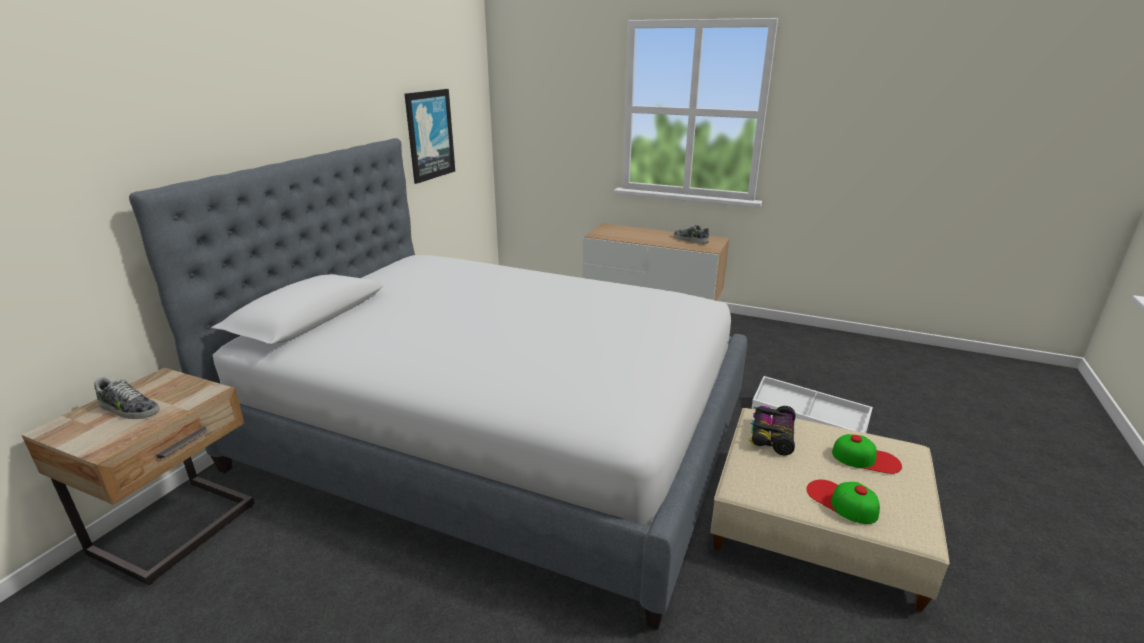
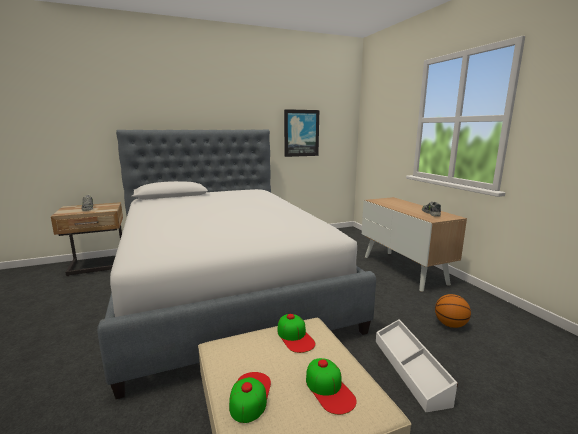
camera: 45 degrees right, 10 degrees down
toy car [750,406,796,455] -> cap [278,314,315,353]
none -> basketball [435,294,471,328]

